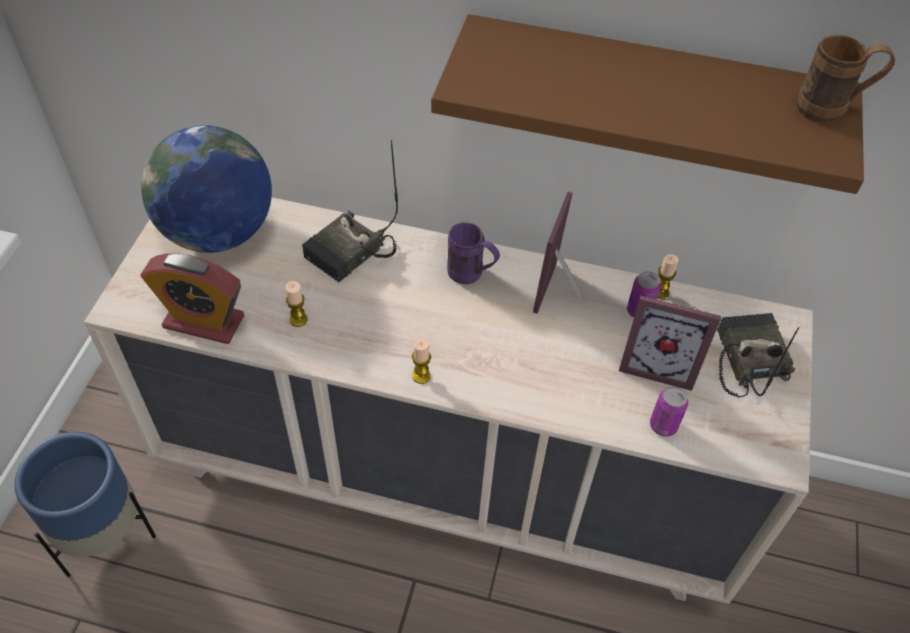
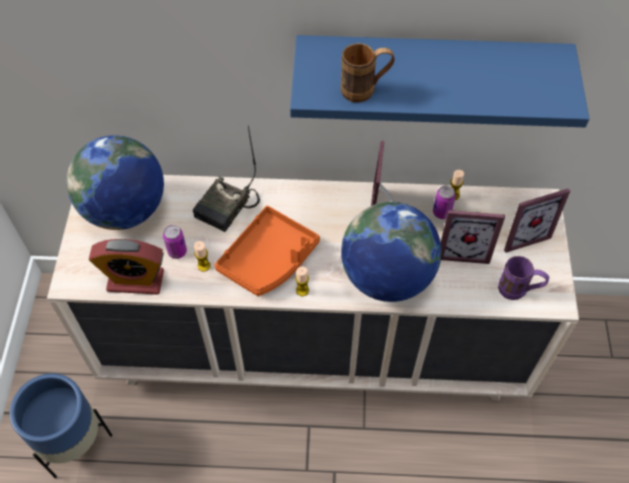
camera: 10 degrees left, 5 degrees up
brown shelf [431,14,864,194] -> blue shelf [290,35,589,127]
purple mug [447,222,500,284] -> purple mug moved to [498,256,549,300]
can [650,386,688,437] -> can moved to [163,225,187,259]
radio [717,313,799,397] -> picture frame [504,188,570,253]
brown mug [796,35,895,123] -> brown mug moved to [341,43,395,103]
none -> orange tray [214,206,320,296]
none -> globe [341,202,441,302]

